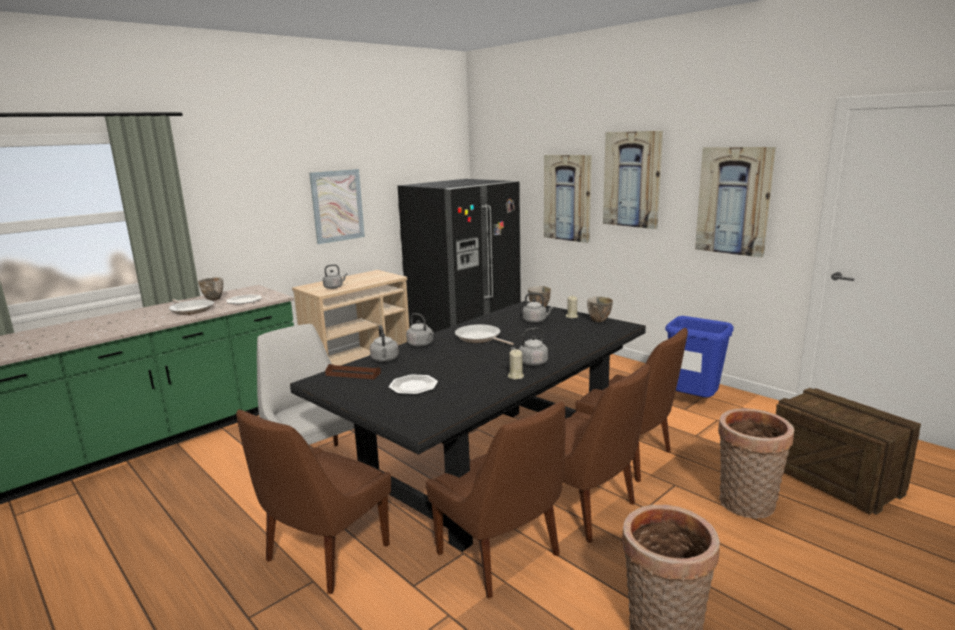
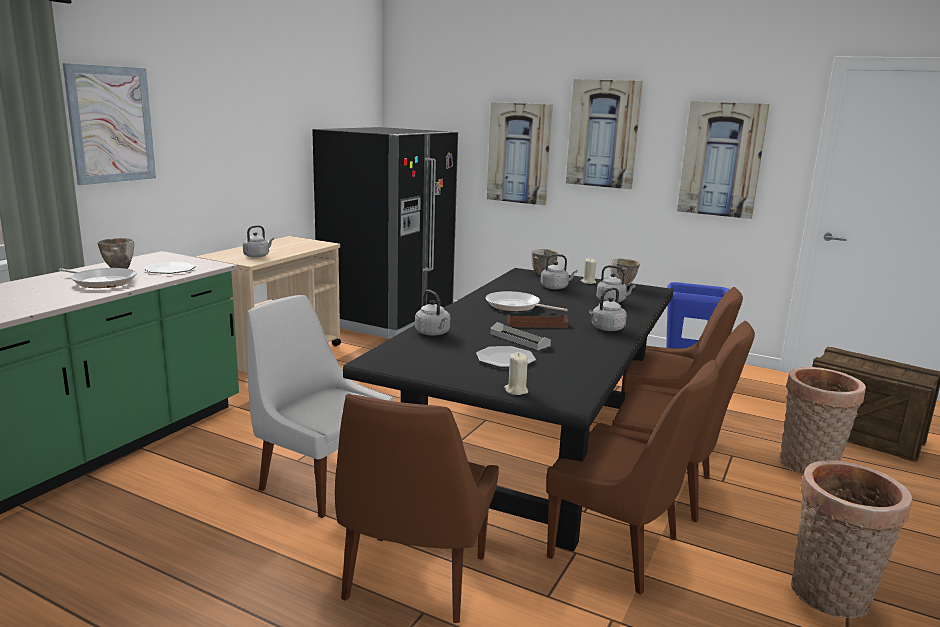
camera: 20 degrees left, 0 degrees up
picture [309,169,365,244] -> picture moved to [63,63,156,185]
brown tray [325,364,381,379] -> brown tray moved to [507,314,568,328]
grey kettle [406,313,434,347] -> grey kettle moved to [596,265,636,302]
beige candle [508,349,524,380] -> beige candle moved to [504,352,528,395]
none -> grey tray [490,322,551,350]

